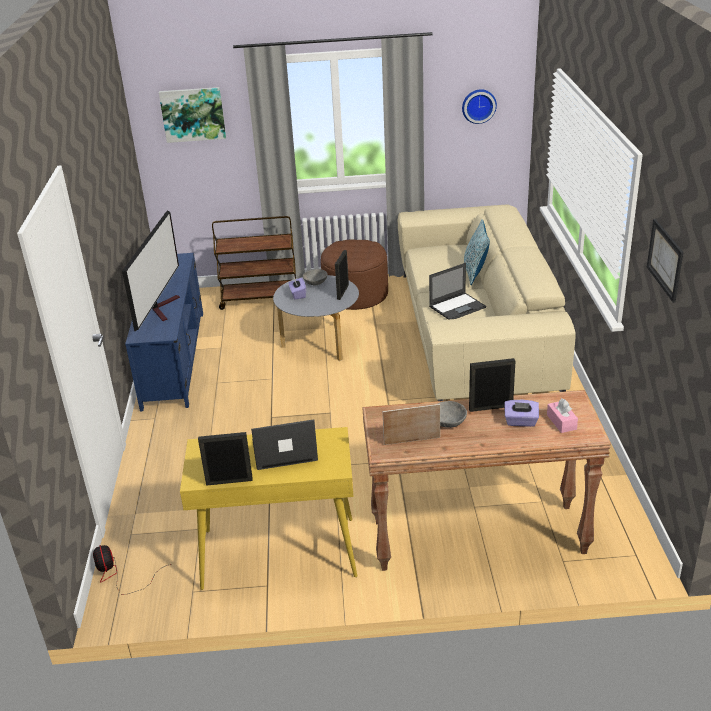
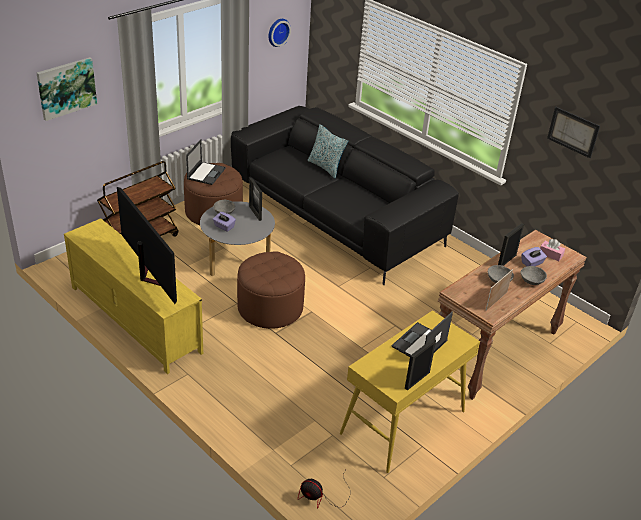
camera: 45 degrees left, 5 degrees up
blue tv stand [125,253,203,412] -> yellow tv stand [64,218,203,374]
beige sofa [398,204,576,401] -> black sofa [231,106,459,285]
laptop [429,263,486,320] -> laptop moved to [186,139,226,185]
none -> brown ottoman [237,251,305,329]
none -> grey bowl [520,266,547,285]

